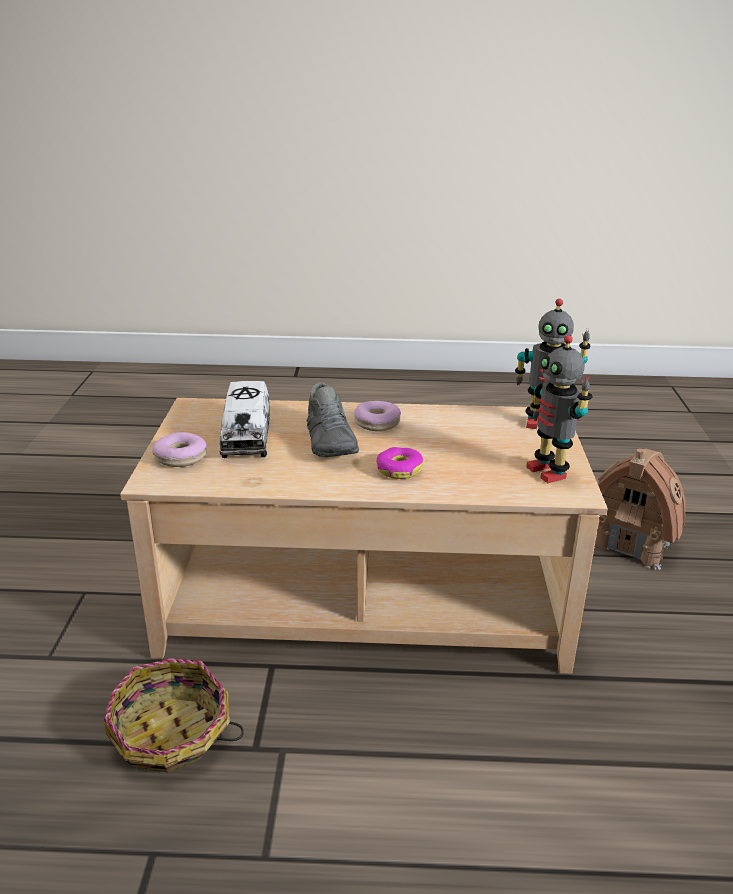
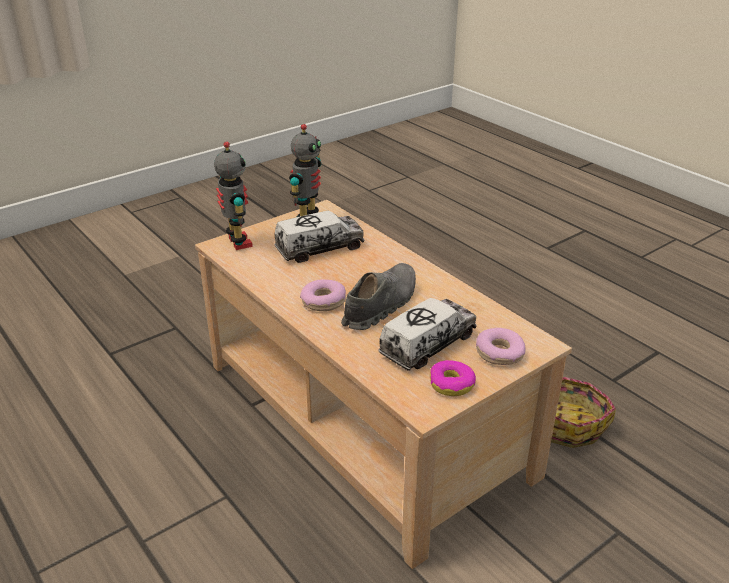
camera: 130 degrees left, 5 degrees up
donut [376,447,424,479] -> donut moved to [430,360,476,396]
toy house [594,448,685,570] -> none
none -> toy truck [274,211,364,263]

